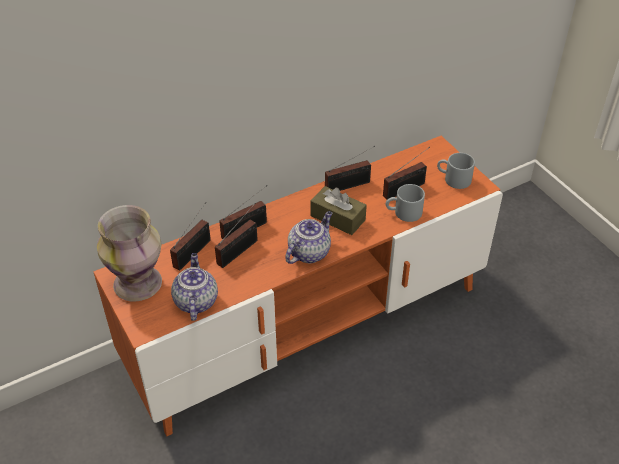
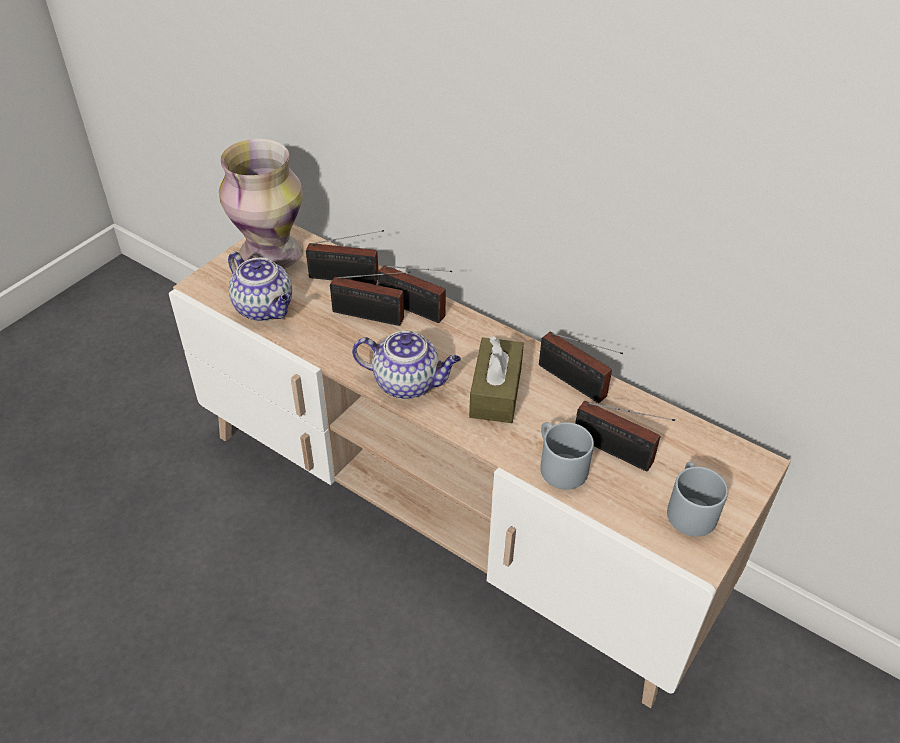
camera: 65 degrees right, 0 degrees up
orange tv stand [94,136,503,436] -> beige tv stand [169,224,791,708]
teapot [171,253,218,321] -> teapot turned 75 degrees clockwise [228,252,292,321]

